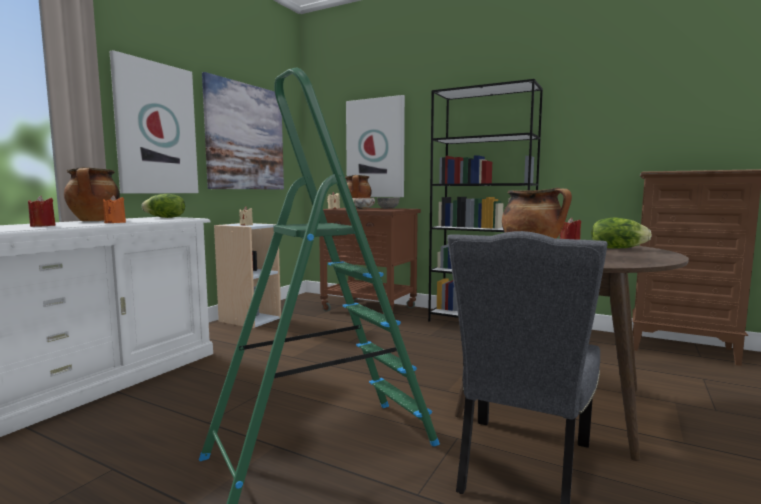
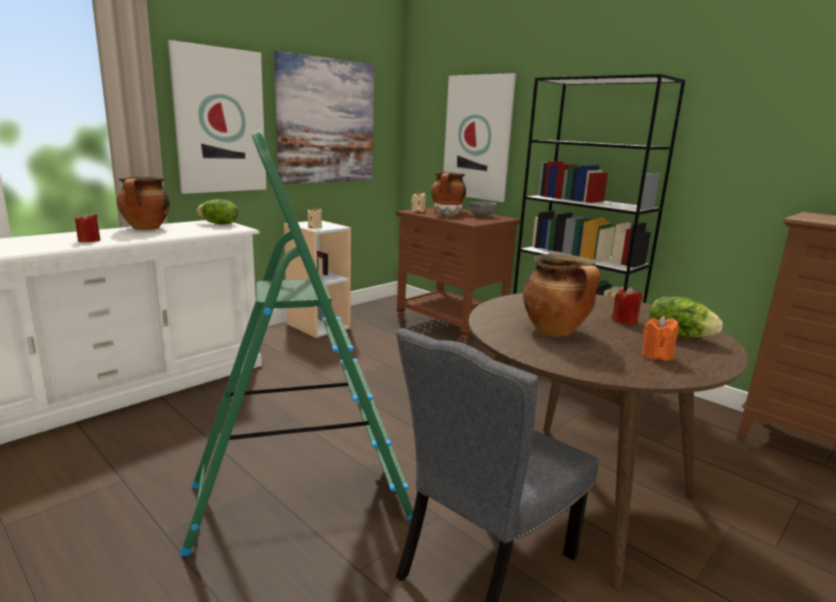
camera: 15 degrees right, 10 degrees up
orange candle [103,195,126,223] -> orange candle moved to [642,316,678,361]

